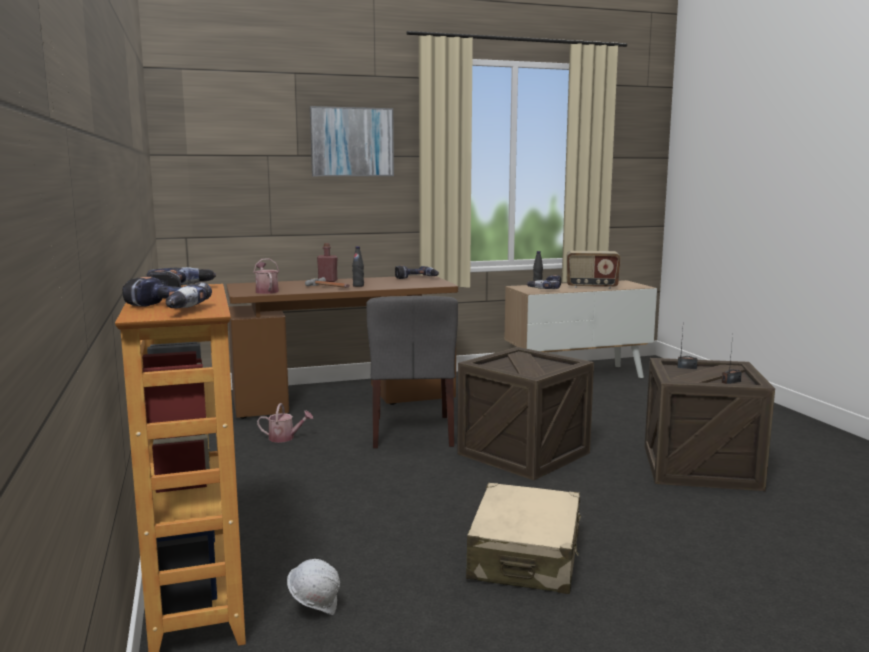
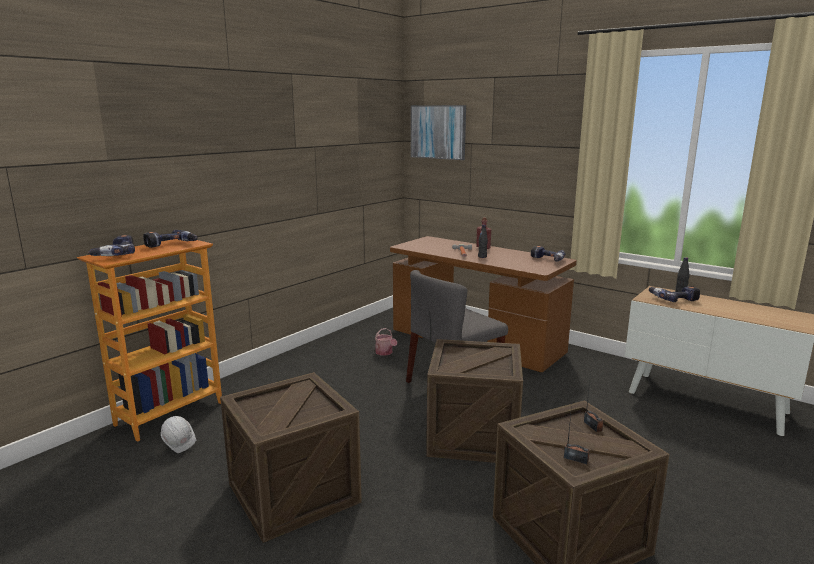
camera: 55 degrees right, 5 degrees up
watering can [254,258,279,294] -> none
picture [310,106,394,176] -> picture moved to [411,105,466,160]
beige suitcase [466,483,581,594] -> crate [220,372,362,543]
radio [567,251,621,289] -> none

